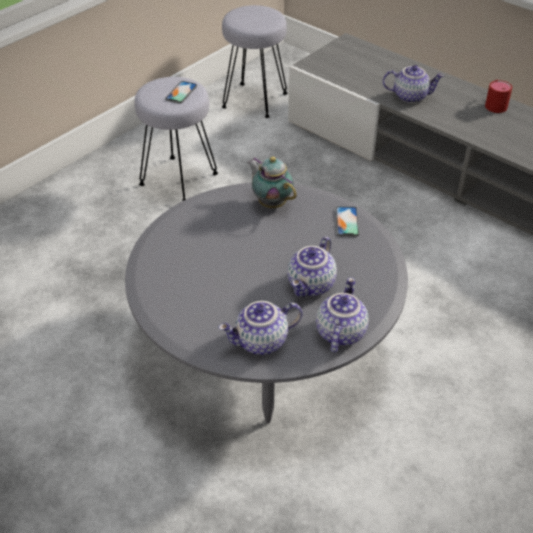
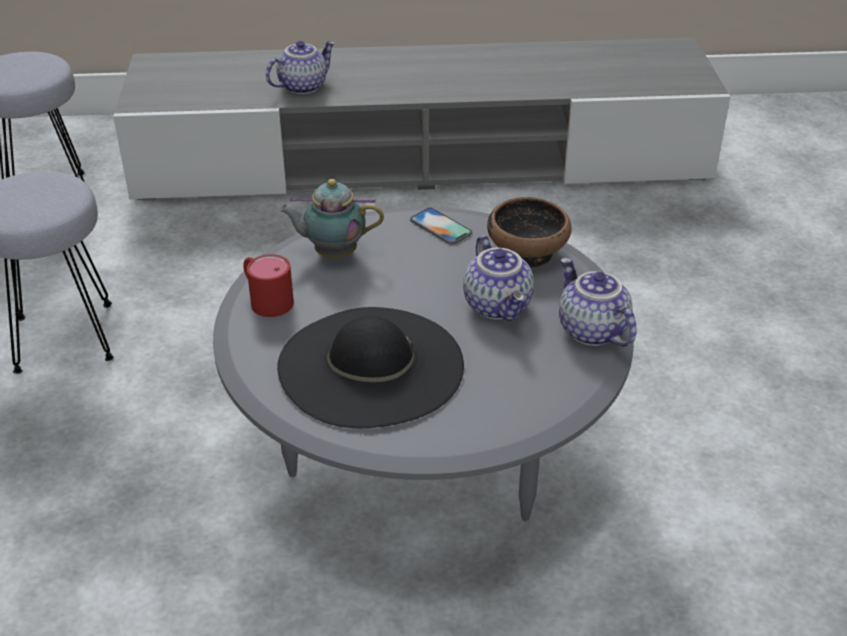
camera: 45 degrees left, 5 degrees down
phone [165,81,197,104] -> none
teapot [218,301,302,355] -> none
red mug [485,80,512,113] -> red mug moved to [243,254,294,317]
none -> black hat [277,307,464,428]
none -> bowl [487,197,572,268]

